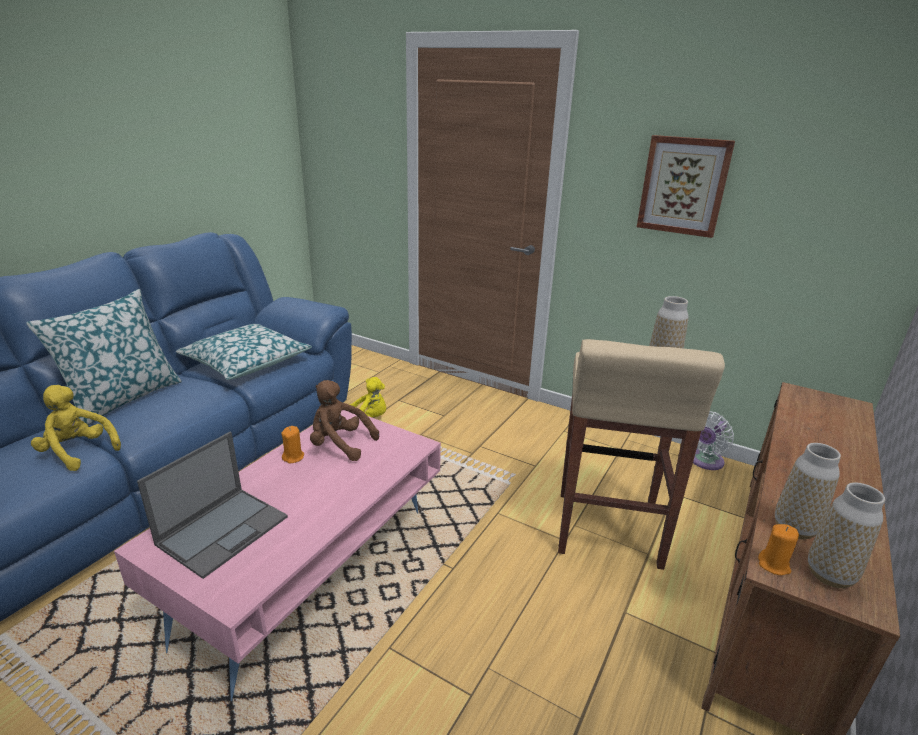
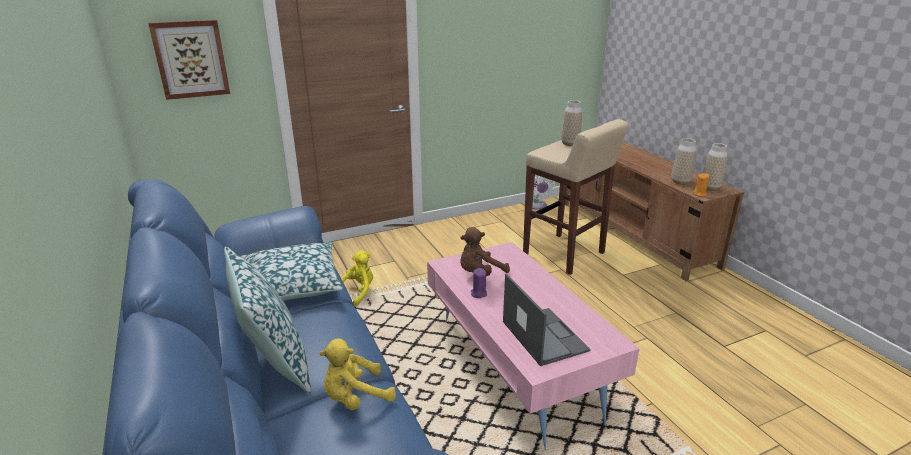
camera: 55 degrees left, 0 degrees up
orange candle [281,426,304,463] -> purple candle [471,268,487,298]
picture [637,135,735,238] -> picture moved to [148,20,230,100]

